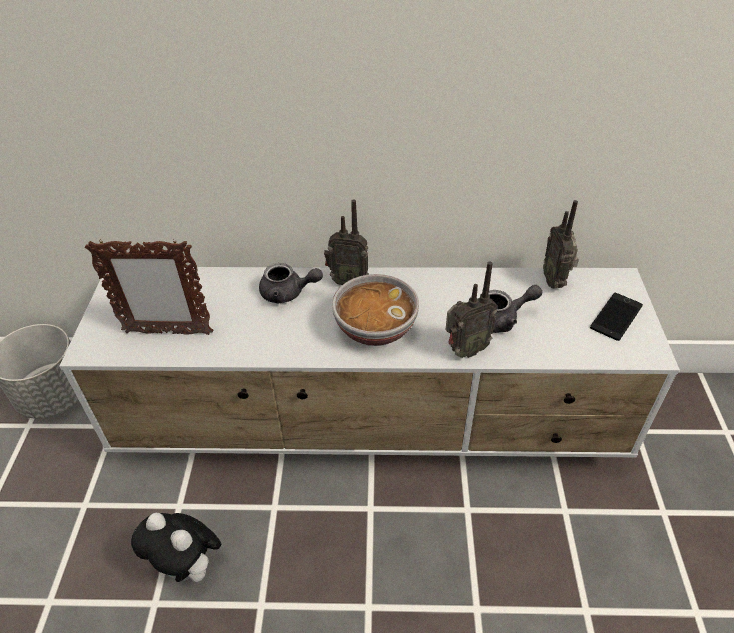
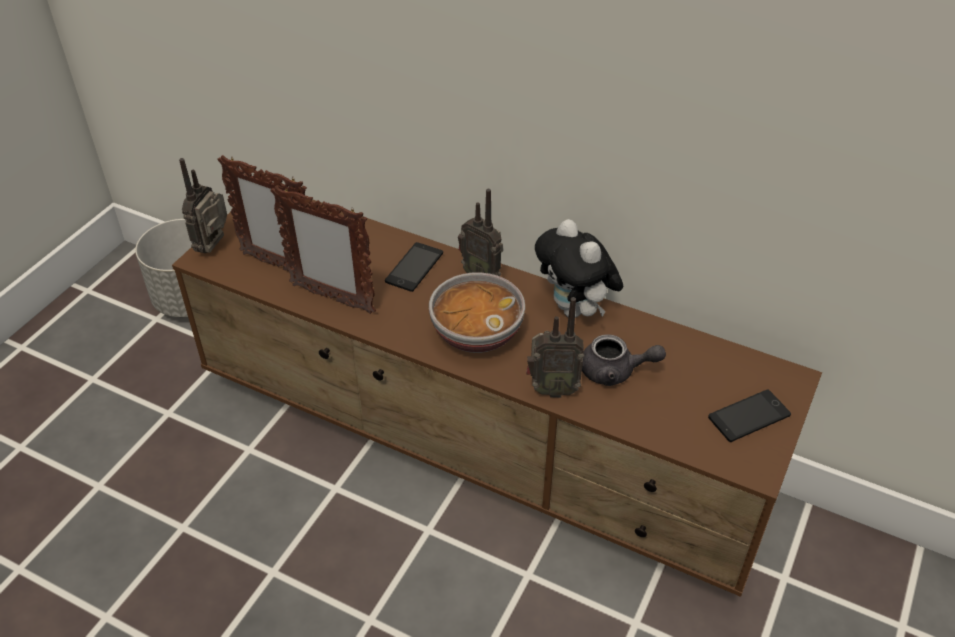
camera: 25 degrees right, 0 degrees up
white tv stand [59,267,680,457] -> brown tv stand [172,199,822,597]
plush toy [131,513,221,582] -> plush toy moved to [535,219,623,318]
grey teapot [259,263,323,303] -> phone [385,242,443,292]
radio [543,200,579,289] -> radio moved to [179,158,227,253]
none -> picture frame [270,186,376,314]

